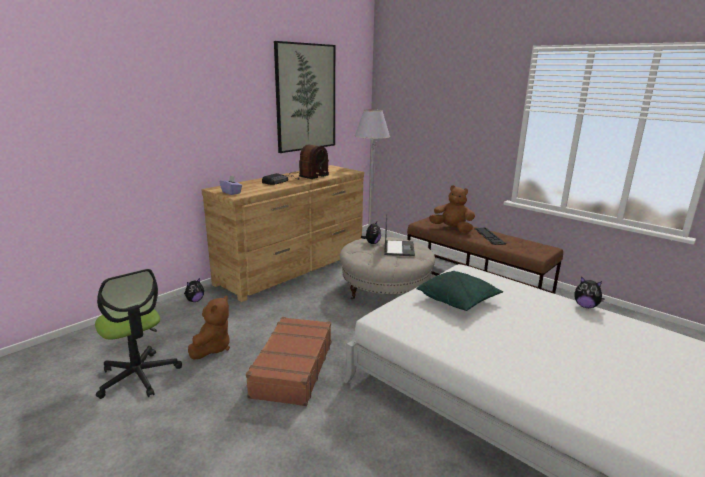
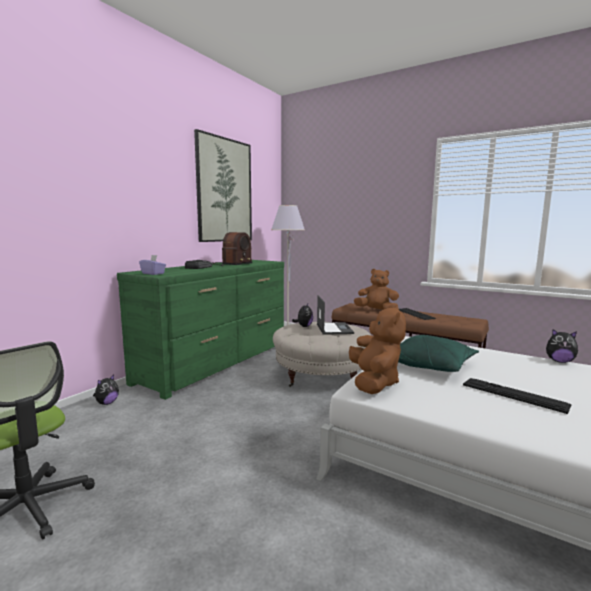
camera: 10 degrees left, 10 degrees down
brown plush toy [188,295,230,360] -> brown plush toy moved to [349,305,406,394]
brown dresser [202,165,364,302] -> green dresser [117,260,284,400]
brown suitcase [246,317,331,406] -> none
none -> keyboard [463,378,572,414]

